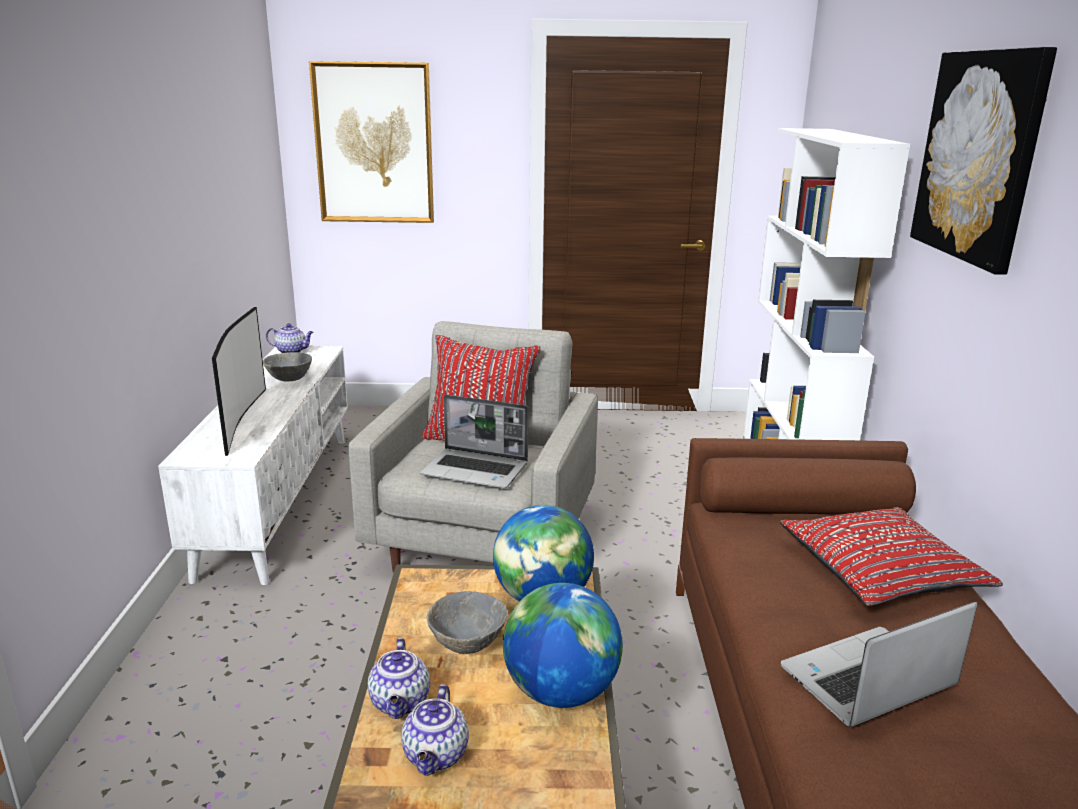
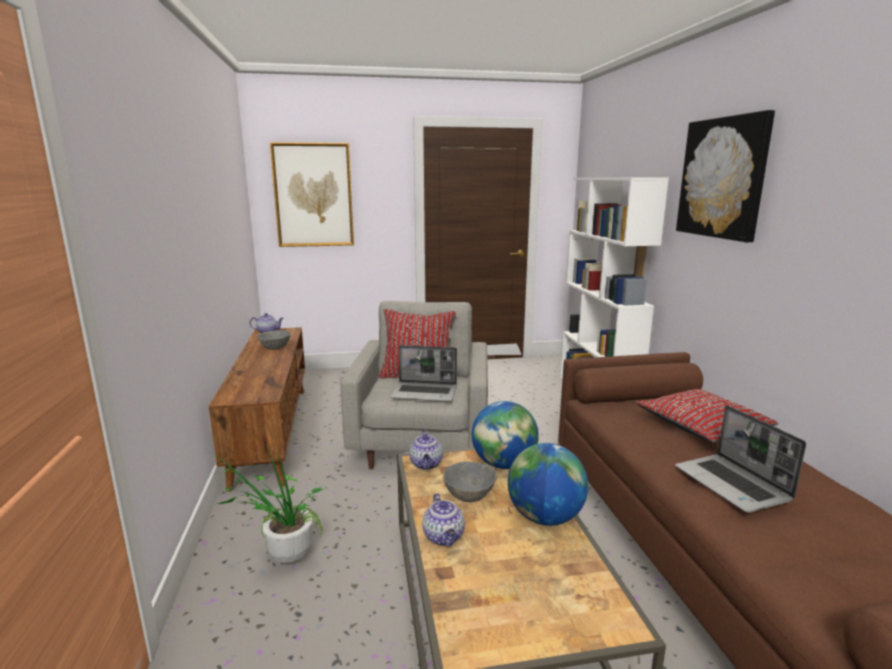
camera: 10 degrees left, 5 degrees down
white tv stand [158,346,348,585] -> brown tv stand [209,327,305,492]
television [212,307,266,456] -> none
teapot [401,684,469,776] -> teapot moved to [409,430,443,470]
laptop [781,602,977,727] -> laptop turned 75 degrees counterclockwise [675,405,806,513]
none -> potted plant [214,447,323,563]

